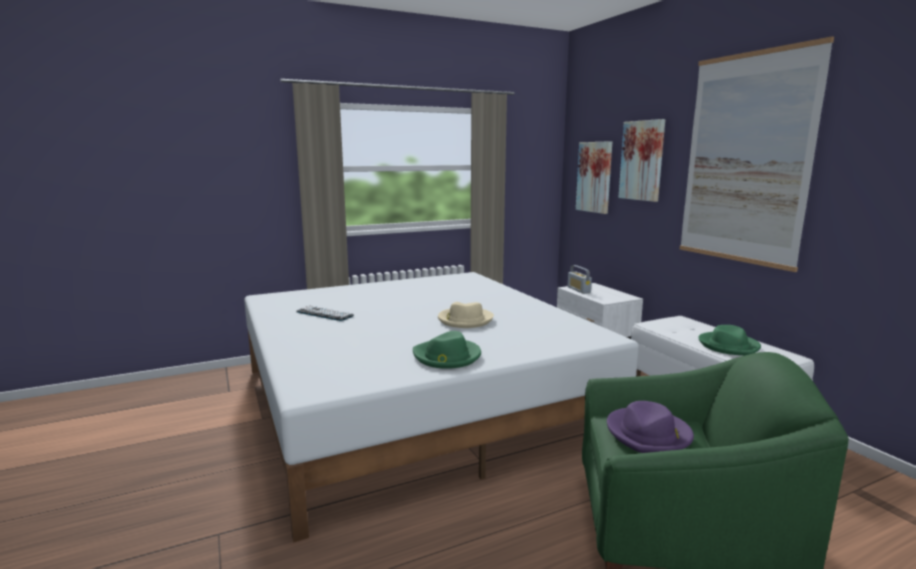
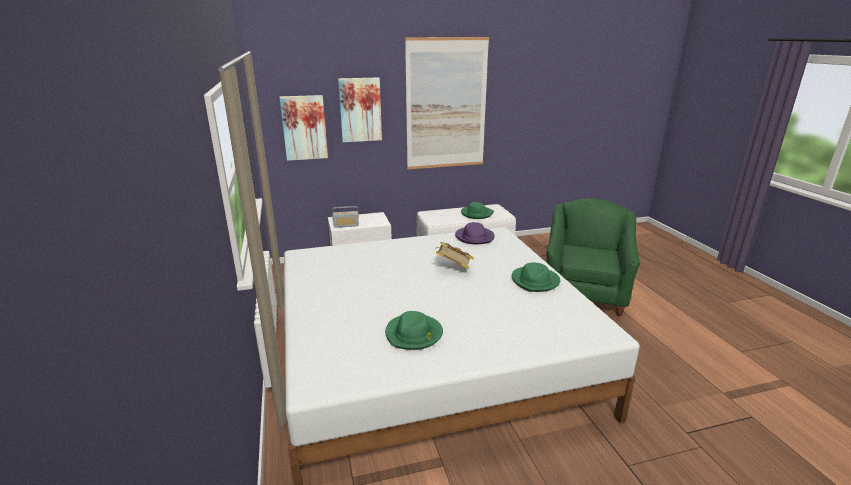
camera: 80 degrees left, 10 degrees up
keyboard [296,305,354,321] -> green hat [385,311,443,350]
beige hat [438,302,494,328] -> book [435,242,474,269]
purple hat [607,401,694,453] -> purple hat moved to [455,222,495,244]

